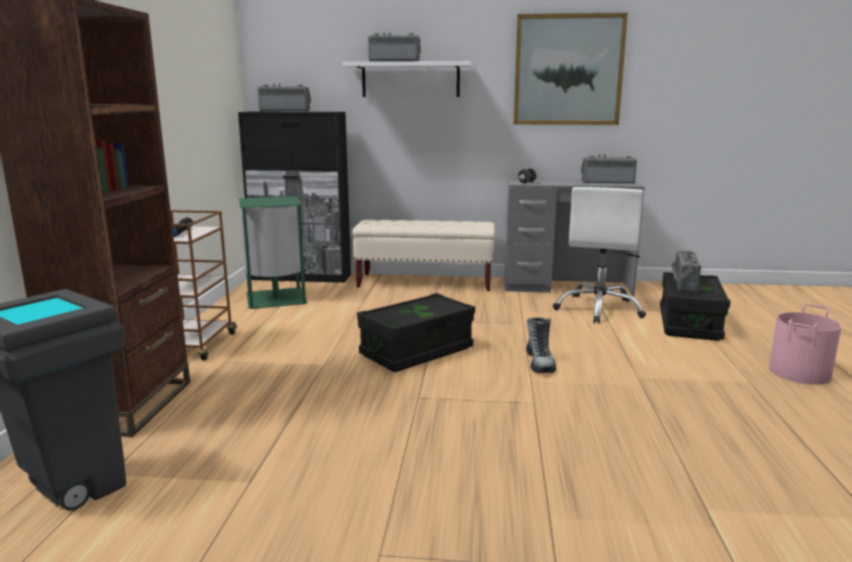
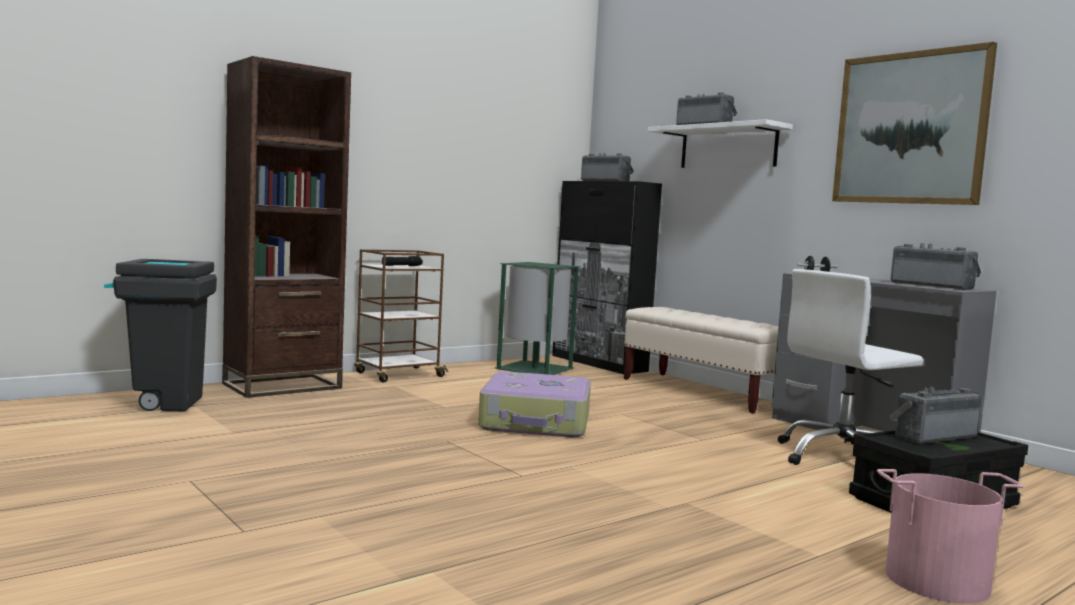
camera: 45 degrees right, 10 degrees down
black storage box [357,293,475,372] -> suitcase [478,371,591,437]
boot [526,317,556,373] -> none

